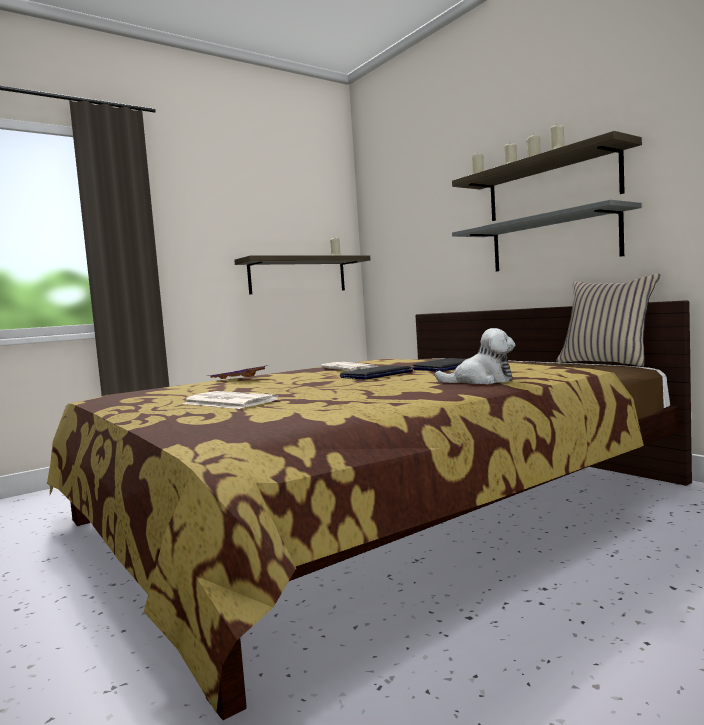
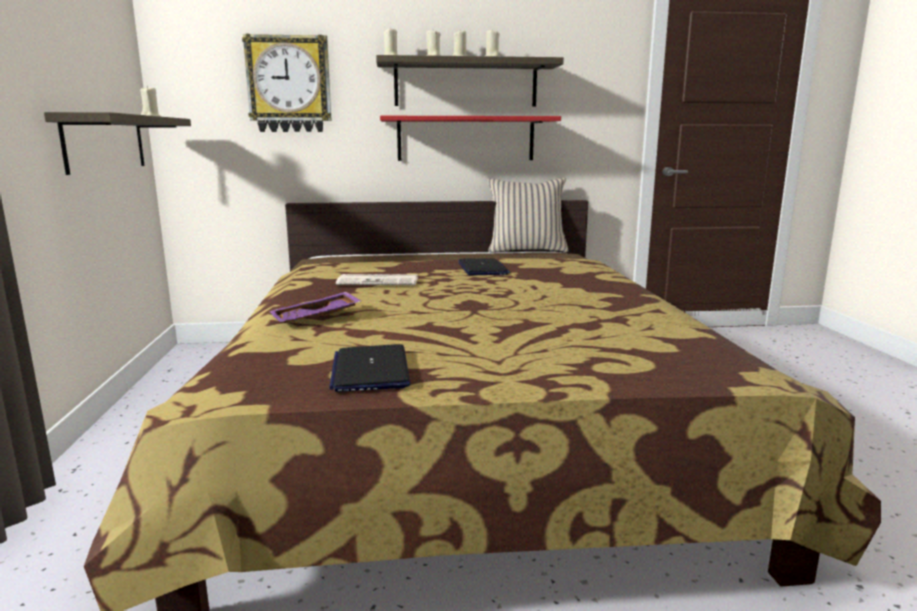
camera: 60 degrees left, 10 degrees up
newspaper [183,391,279,409] -> none
laptop [340,366,413,380] -> laptop moved to [329,344,410,392]
plush toy [435,328,515,384] -> none
grey shelf [452,200,642,271] -> red shelf [380,116,561,161]
none -> wall clock [242,34,331,132]

